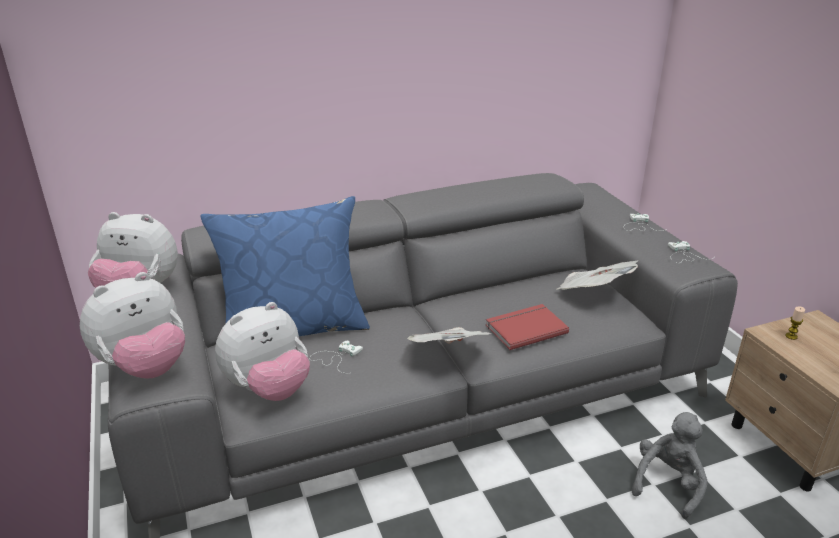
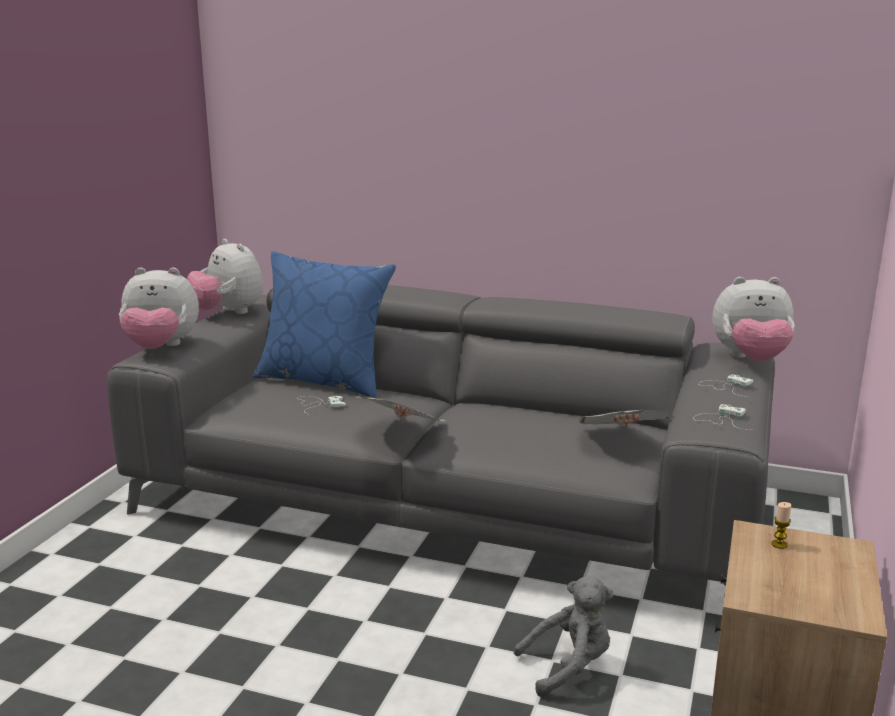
camera: 40 degrees right, 10 degrees down
plush toy [215,302,310,401] -> plush toy moved to [713,277,795,362]
red book [486,304,569,350] -> none

